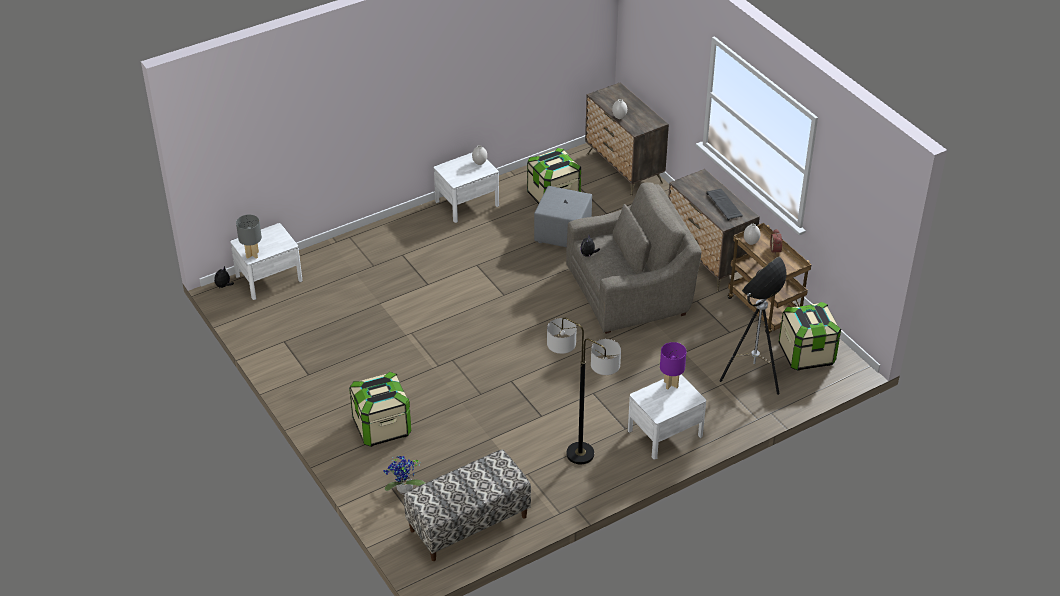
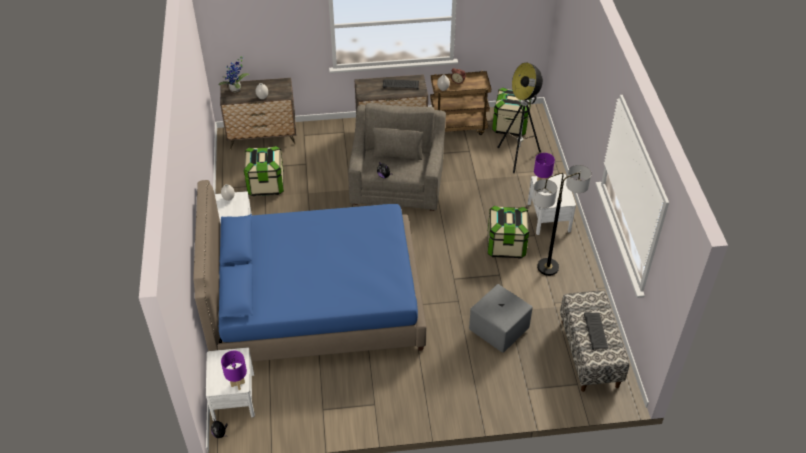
camera: 65 degrees left, 5 degrees up
grey table lamp [236,215,262,259] -> purple table lamp [221,351,247,390]
storage box [349,372,412,447] -> storage box moved to [488,206,529,258]
potted plant [383,456,425,495] -> potted plant moved to [219,56,250,92]
grey ottoman [534,186,592,247] -> grey ottoman moved to [469,284,533,353]
none -> blue bed [193,180,427,362]
none -> keyboard [584,313,608,350]

